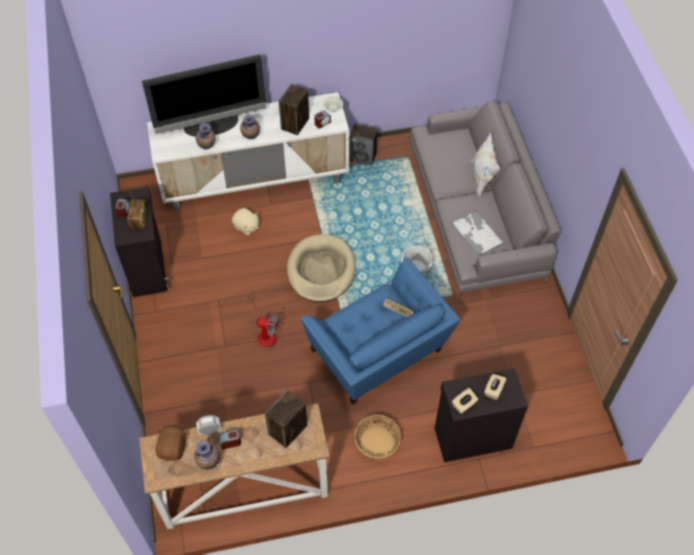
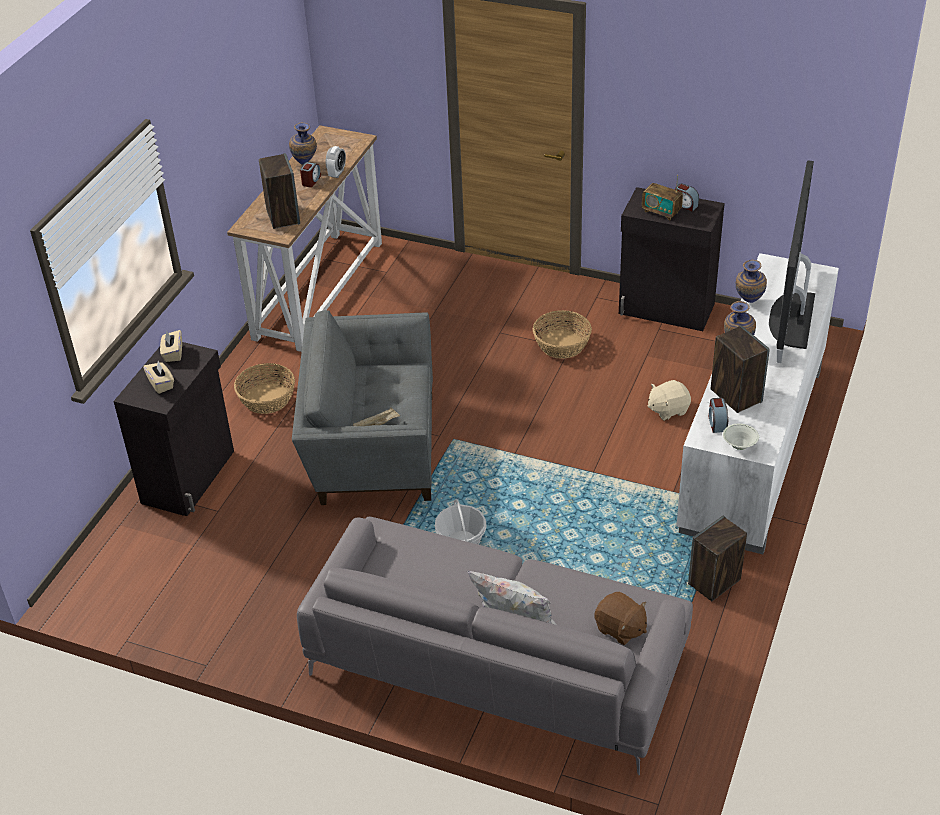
camera: 125 degrees right, 15 degrees down
brown plush toy [155,424,186,461] -> brown plush toy moved to [594,592,647,645]
fan [247,293,279,347] -> none
beige dog bed [287,234,356,302] -> none
blue armchair [300,257,460,405] -> grey armchair [292,310,433,505]
tray [451,210,504,257] -> none
none -> basket [533,310,592,359]

